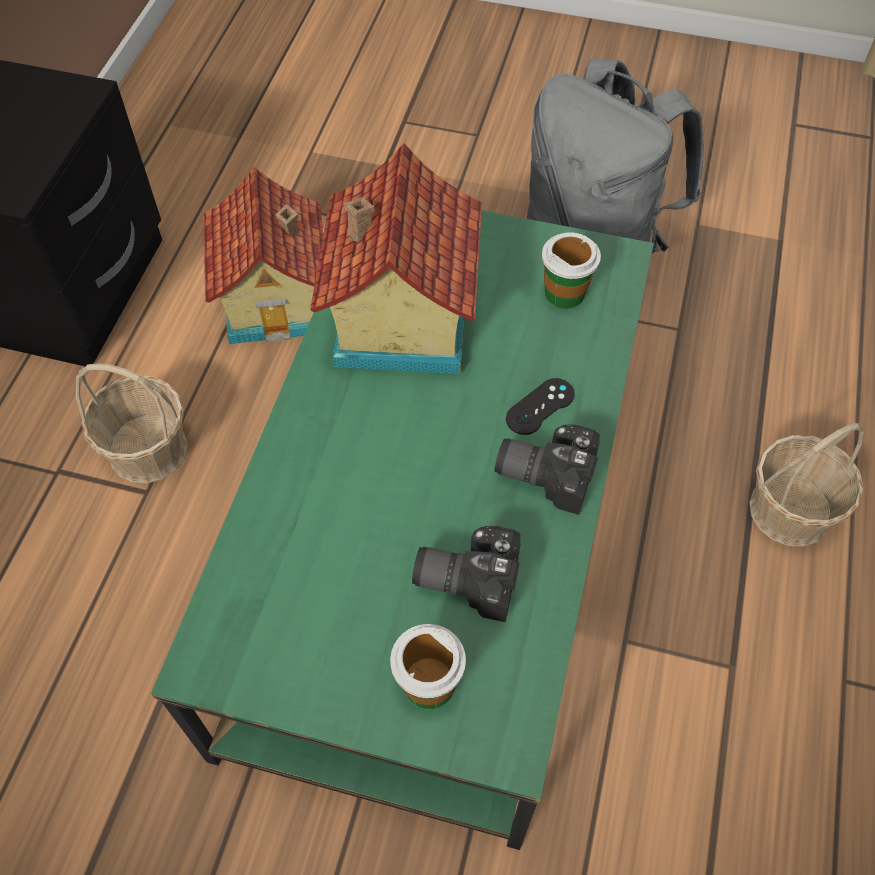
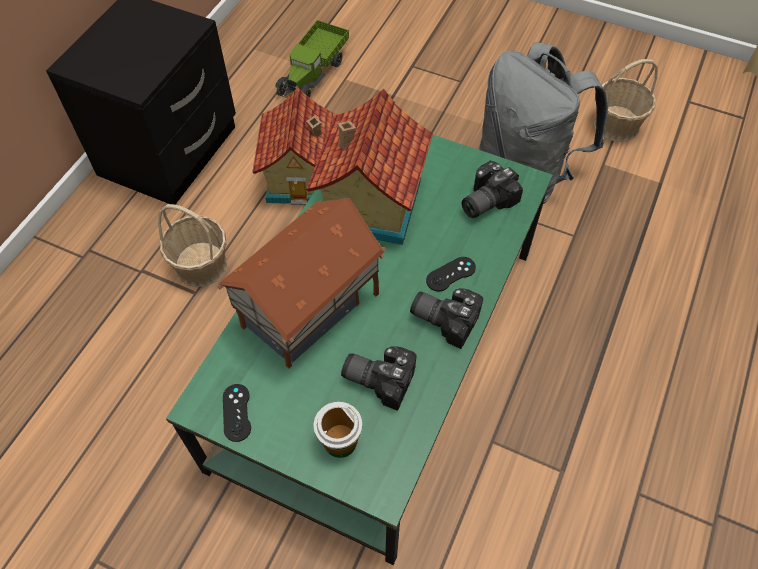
camera: 10 degrees right, 0 degrees up
cup [542,232,601,309] -> camera [462,161,523,218]
basket [749,423,865,547] -> basket moved to [594,59,658,142]
none -> toy house [217,198,386,369]
none -> black game controller [223,384,251,442]
none -> toy truck [275,20,349,98]

